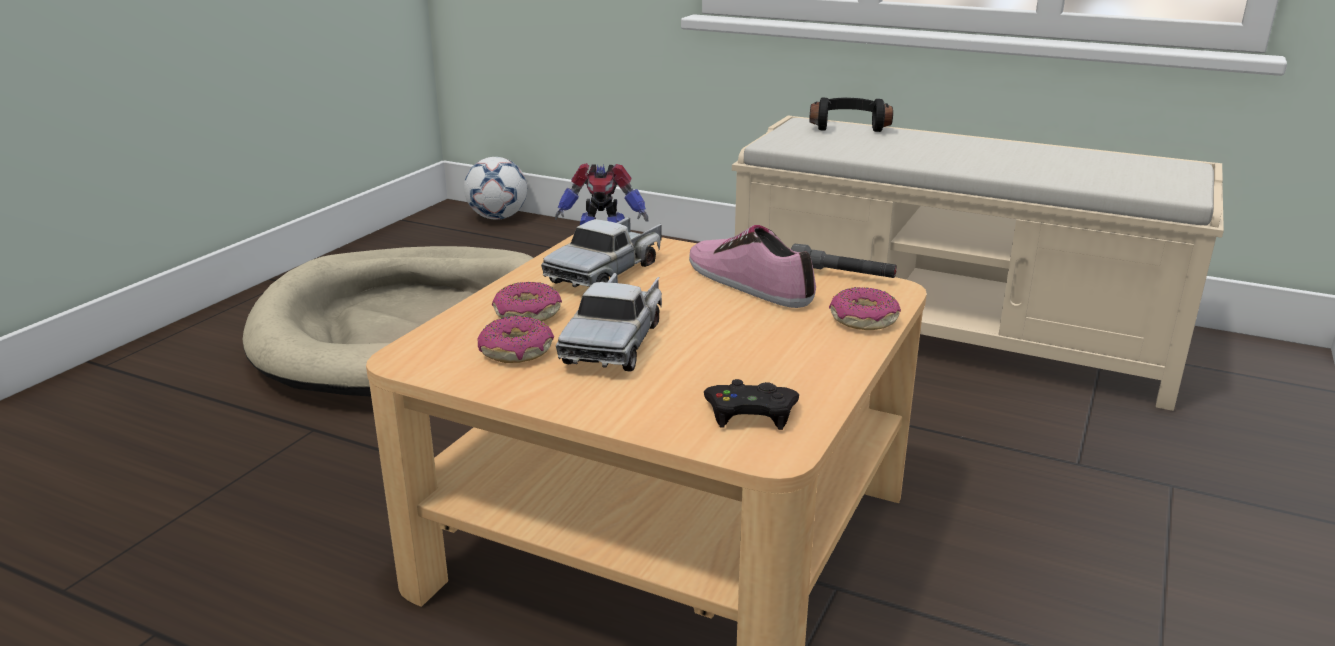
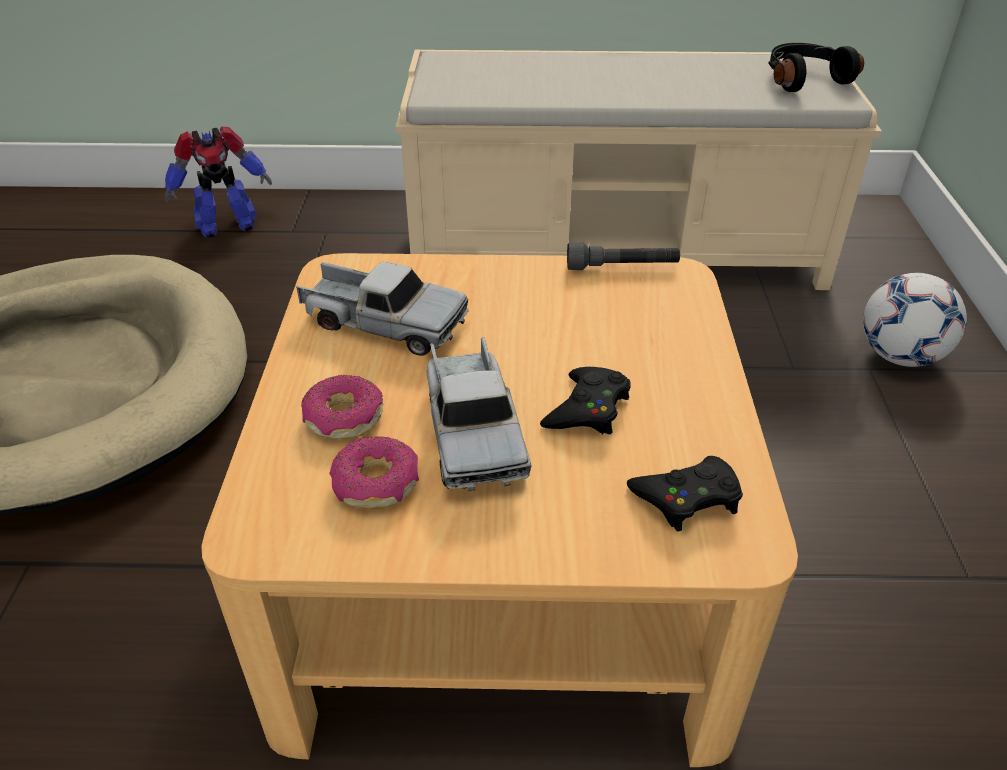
camera: 25 degrees left, 15 degrees up
football [464,157,527,220] -> football moved to [863,273,967,367]
toy truck [541,217,662,287] -> toy truck turned 75 degrees counterclockwise [296,262,469,356]
shoe [689,225,816,308] -> none
black headphones [809,97,893,132] -> black headphones moved to [768,43,864,92]
donut [829,287,901,330] -> none
none -> black game controller [540,367,631,434]

